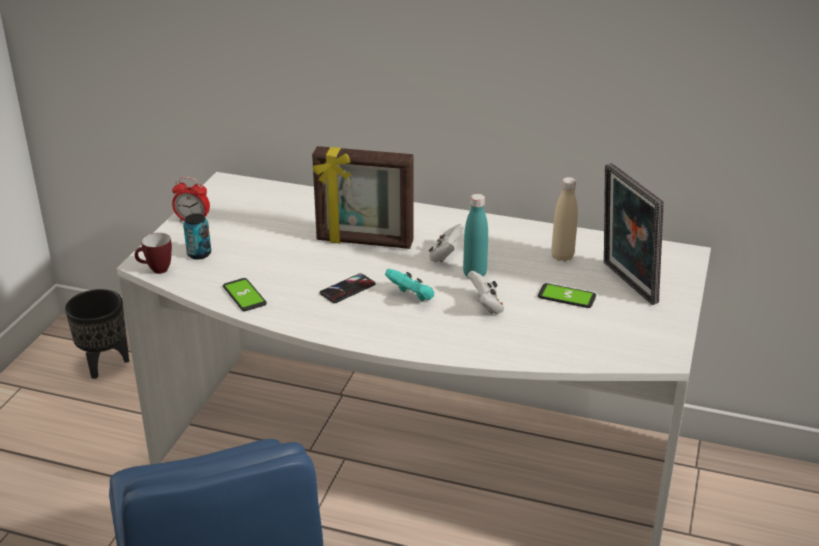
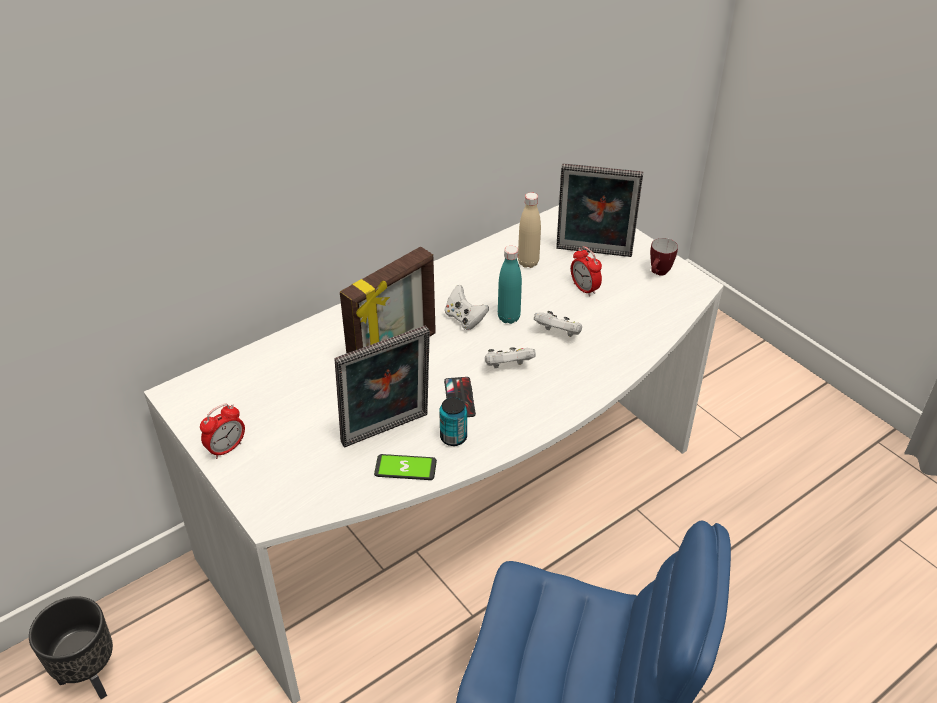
camera: 55 degrees left, 10 degrees up
mug [135,233,172,274] -> mug moved to [650,238,678,276]
can [183,213,211,259] -> can moved to [439,397,467,446]
turquoise game controller [385,269,434,301] -> white game controller [485,347,536,368]
phone [538,283,596,308] -> alarm clock [571,246,602,297]
none -> picture frame [334,325,430,447]

